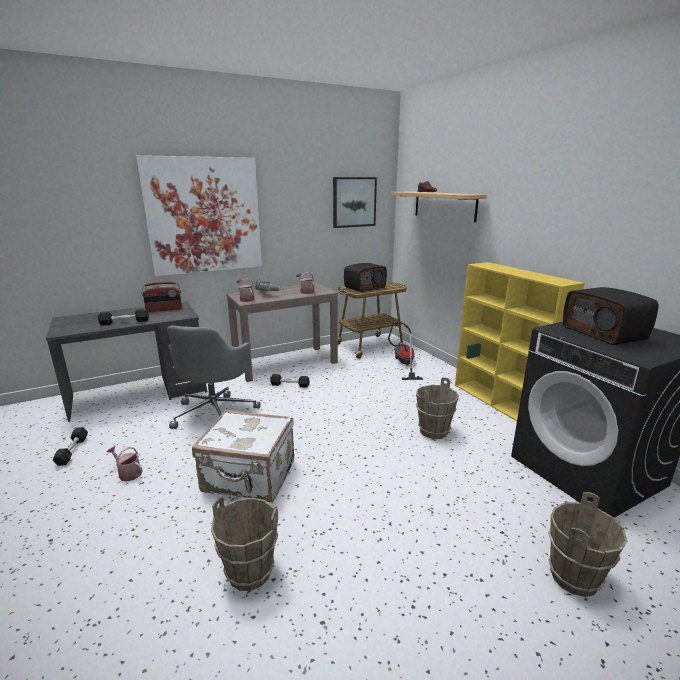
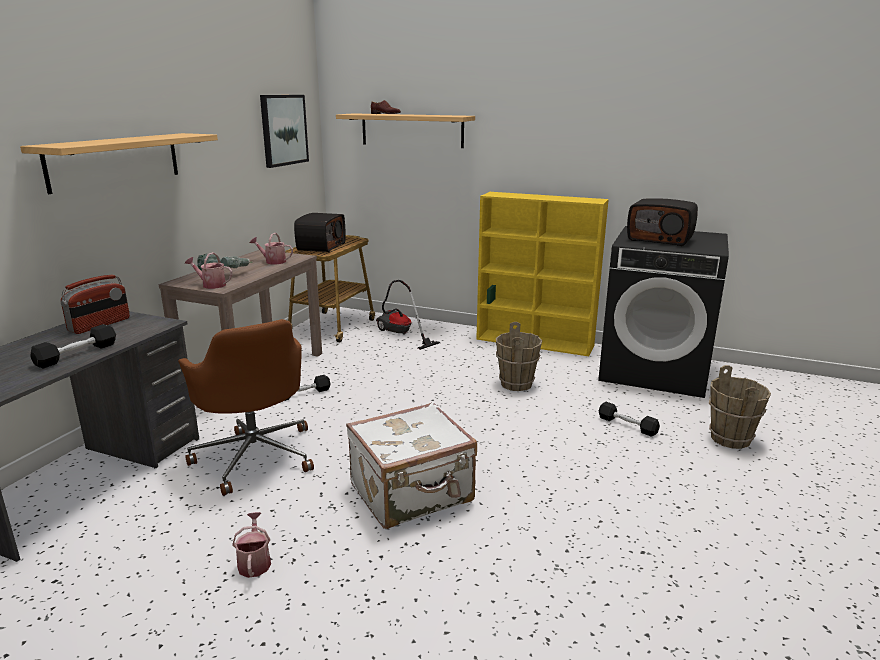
camera: 40 degrees left, 0 degrees up
black dumbbell [53,427,88,466] -> black dumbbell moved to [599,402,660,436]
watering can [107,446,143,481] -> watering can turned 90 degrees clockwise [232,512,271,578]
picture [136,155,262,276] -> shelf [20,133,218,194]
grey office chair [167,325,261,429] -> brown office chair [178,319,314,496]
brown bucket [211,496,278,591] -> none

